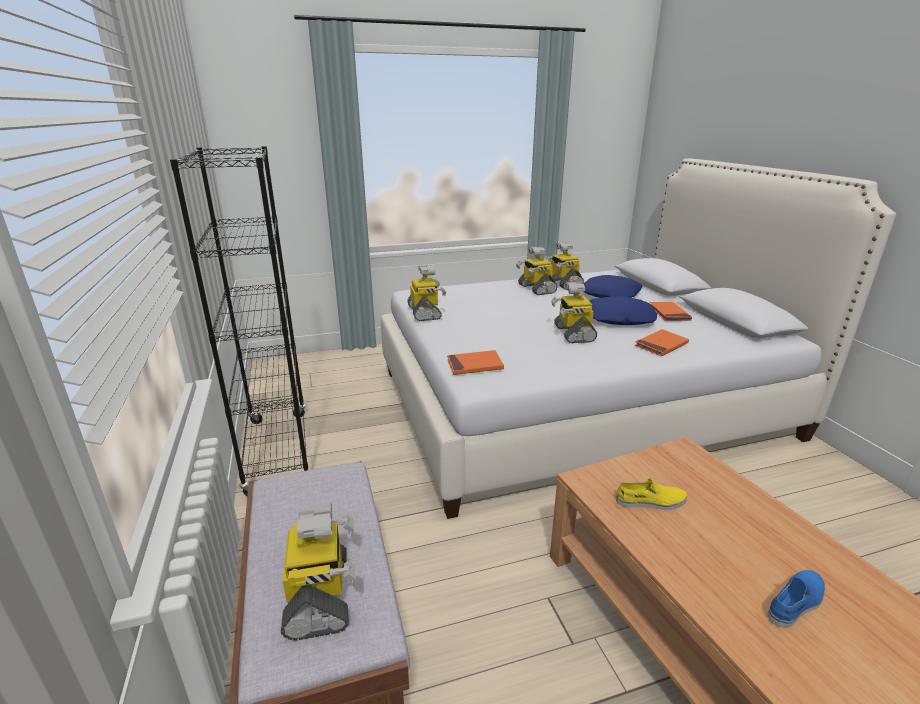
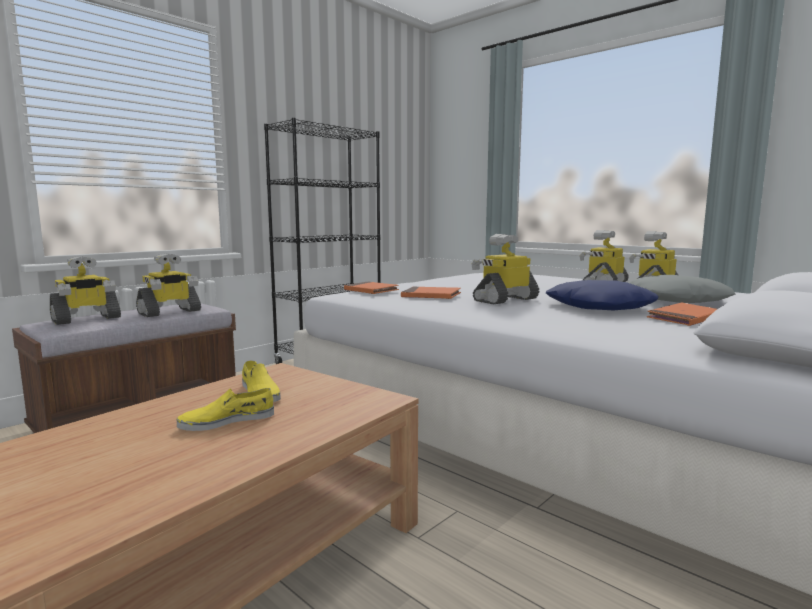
camera: 60 degrees right, 15 degrees down
toy robot [407,265,446,321] -> toy robot moved to [136,253,201,317]
blue pillow [584,275,643,298] -> grey pillow [629,275,736,303]
orange book [635,329,689,356] -> orange book moved to [401,286,461,299]
blue shoe [767,570,825,628] -> none
none -> yellow shoe [177,388,274,431]

